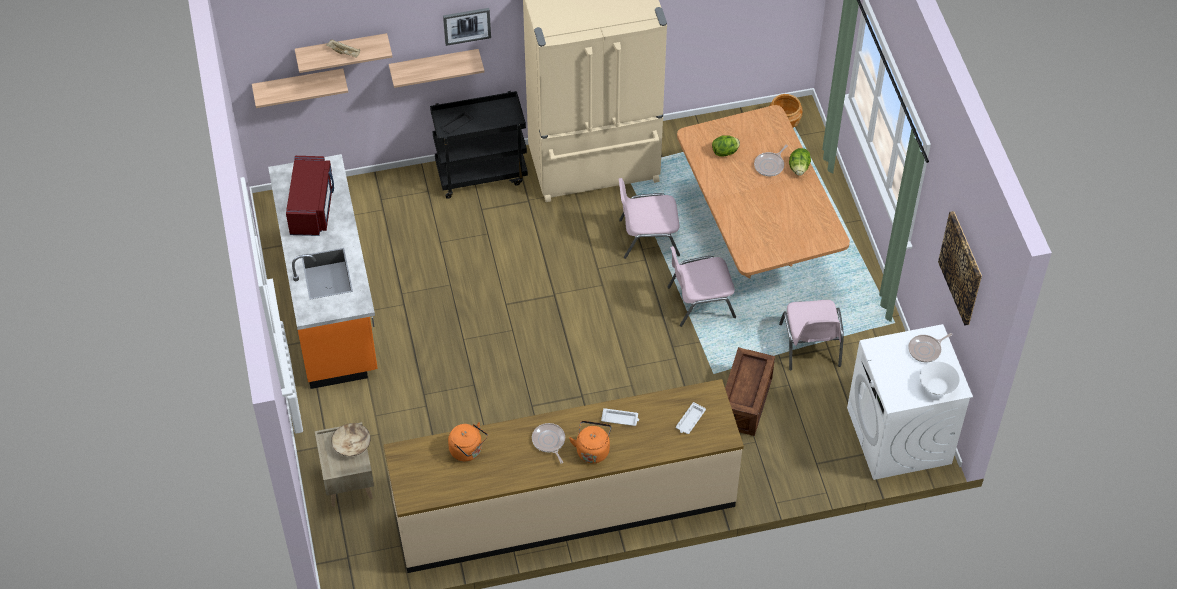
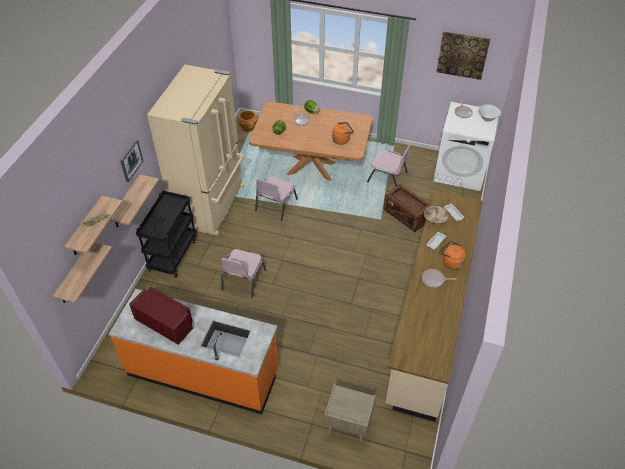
camera: 60 degrees left, 5 degrees down
beige bowl [331,423,371,456] -> beige bowl moved to [424,205,449,224]
orange kettle [448,422,488,461] -> orange kettle moved to [332,122,354,145]
pink chair [668,246,736,327] -> pink chair moved to [221,249,266,298]

